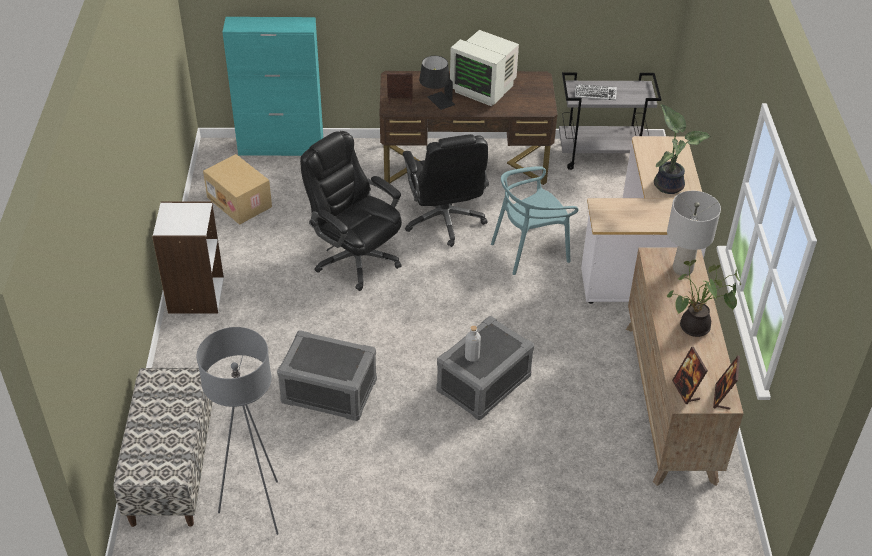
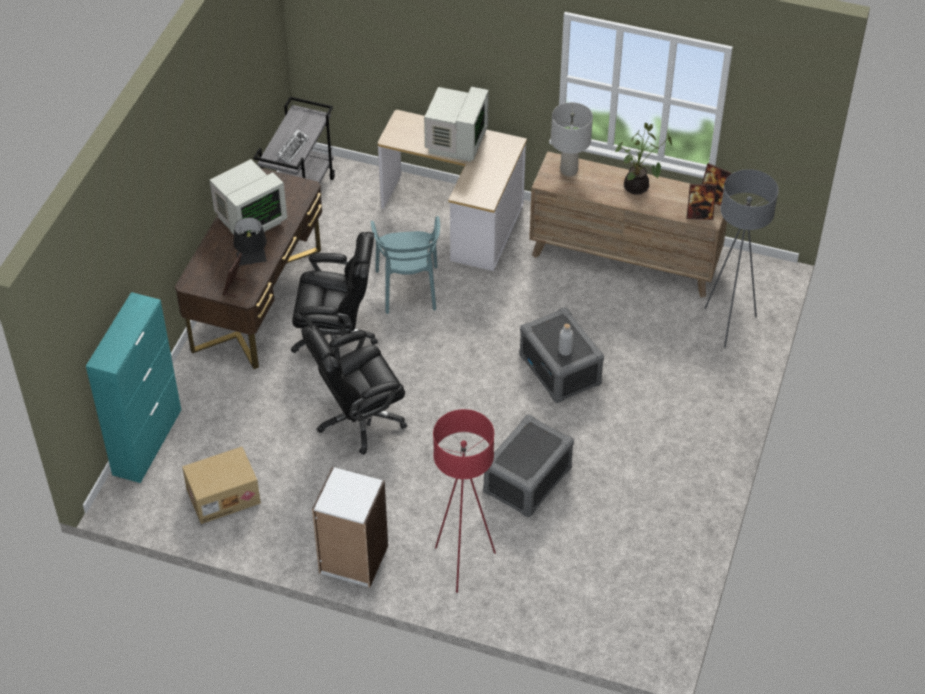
camera: 70 degrees left, 5 degrees up
bench [113,368,213,527] -> none
grey floor lamp [197,327,279,535] -> grey floor lamp moved to [704,169,779,348]
potted plant [654,105,710,194] -> monitor [424,86,489,162]
none -> red floor lamp [433,409,496,593]

